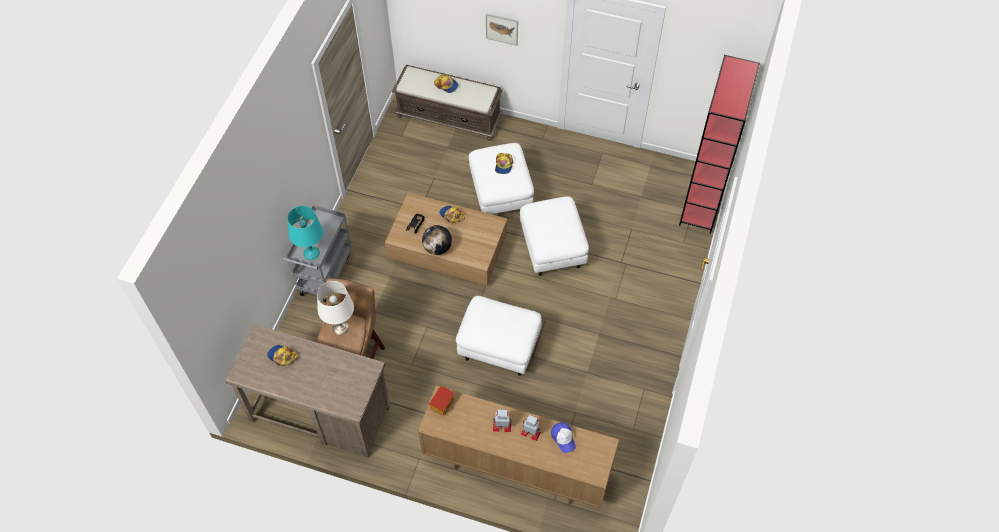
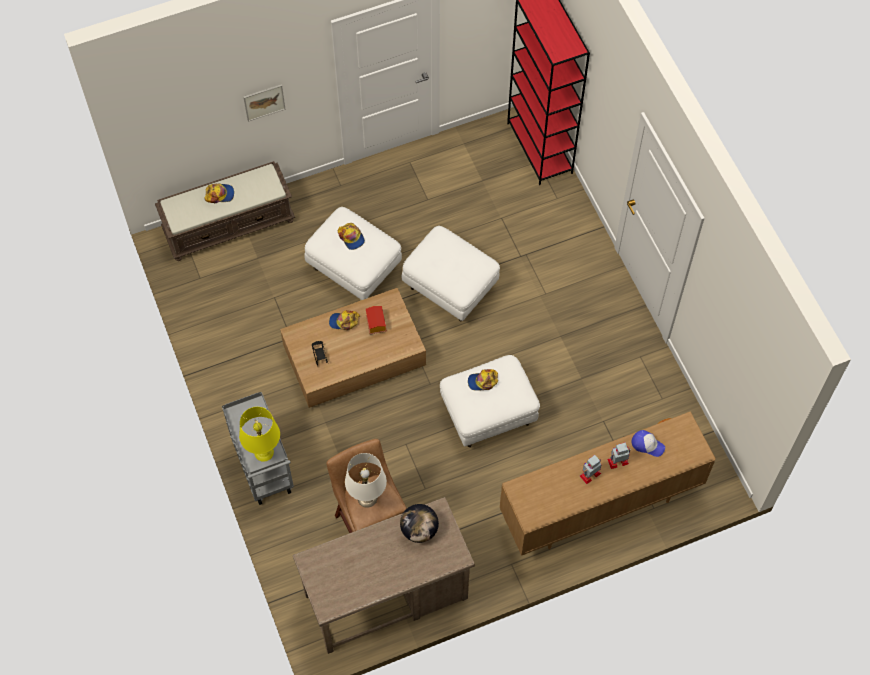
camera: 40 degrees left, 5 degrees up
cap [267,345,298,366] -> cap moved to [468,369,498,391]
turquoise table lamp [287,206,323,260] -> yellow table lamp [239,407,280,462]
globe [422,225,452,255] -> globe moved to [400,504,439,543]
toy house [429,386,455,417] -> toy house moved to [366,306,387,334]

